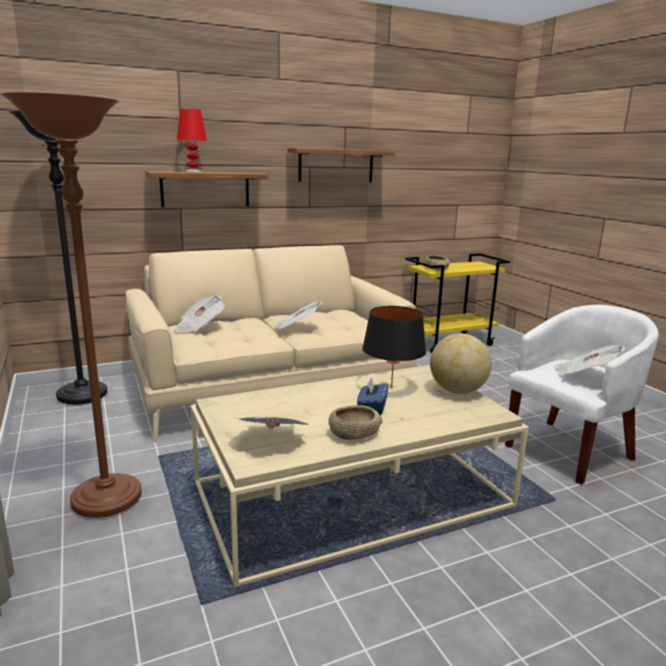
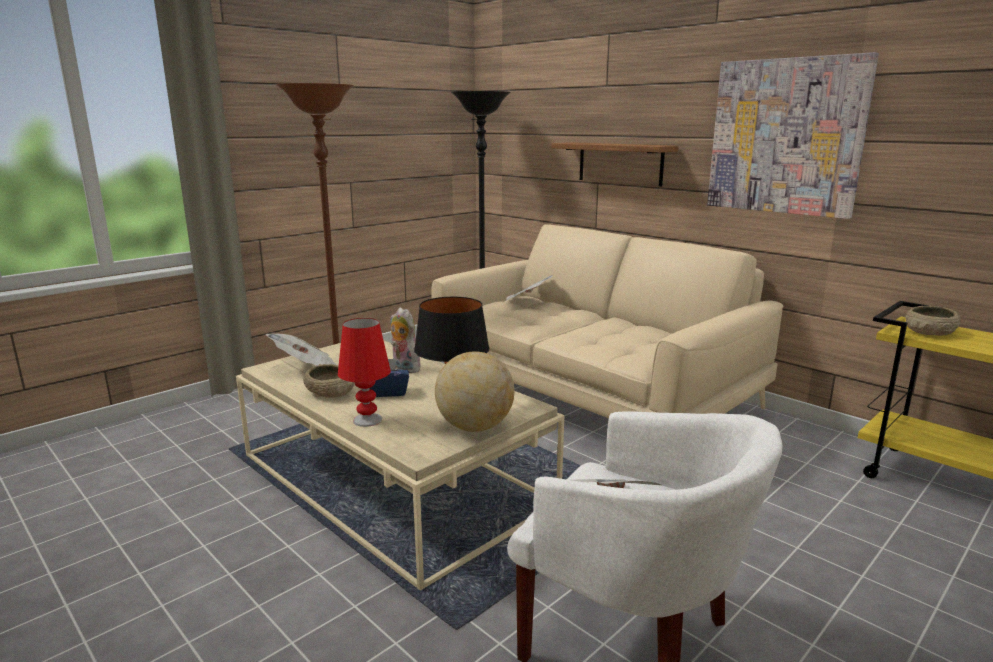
camera: 70 degrees right, 0 degrees up
red table lamp [177,109,207,172] -> red table lamp moved to [338,318,391,427]
newspaper [274,301,322,330] -> none
shelf [287,148,395,182] -> picture [707,52,879,219]
none -> plush toy [390,307,422,373]

